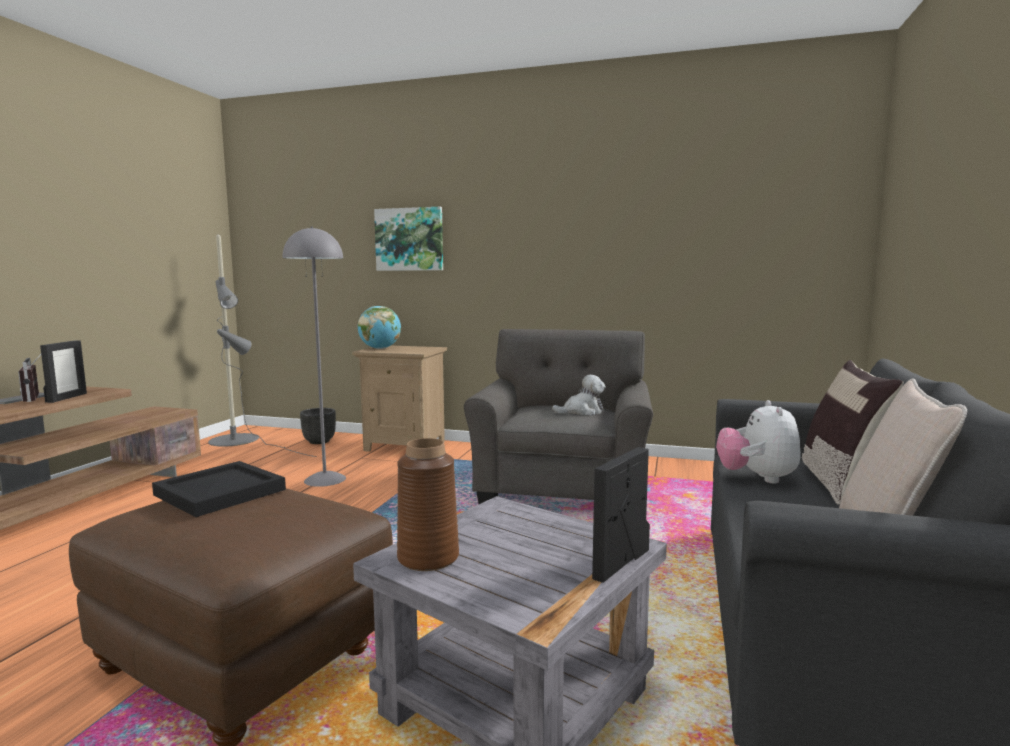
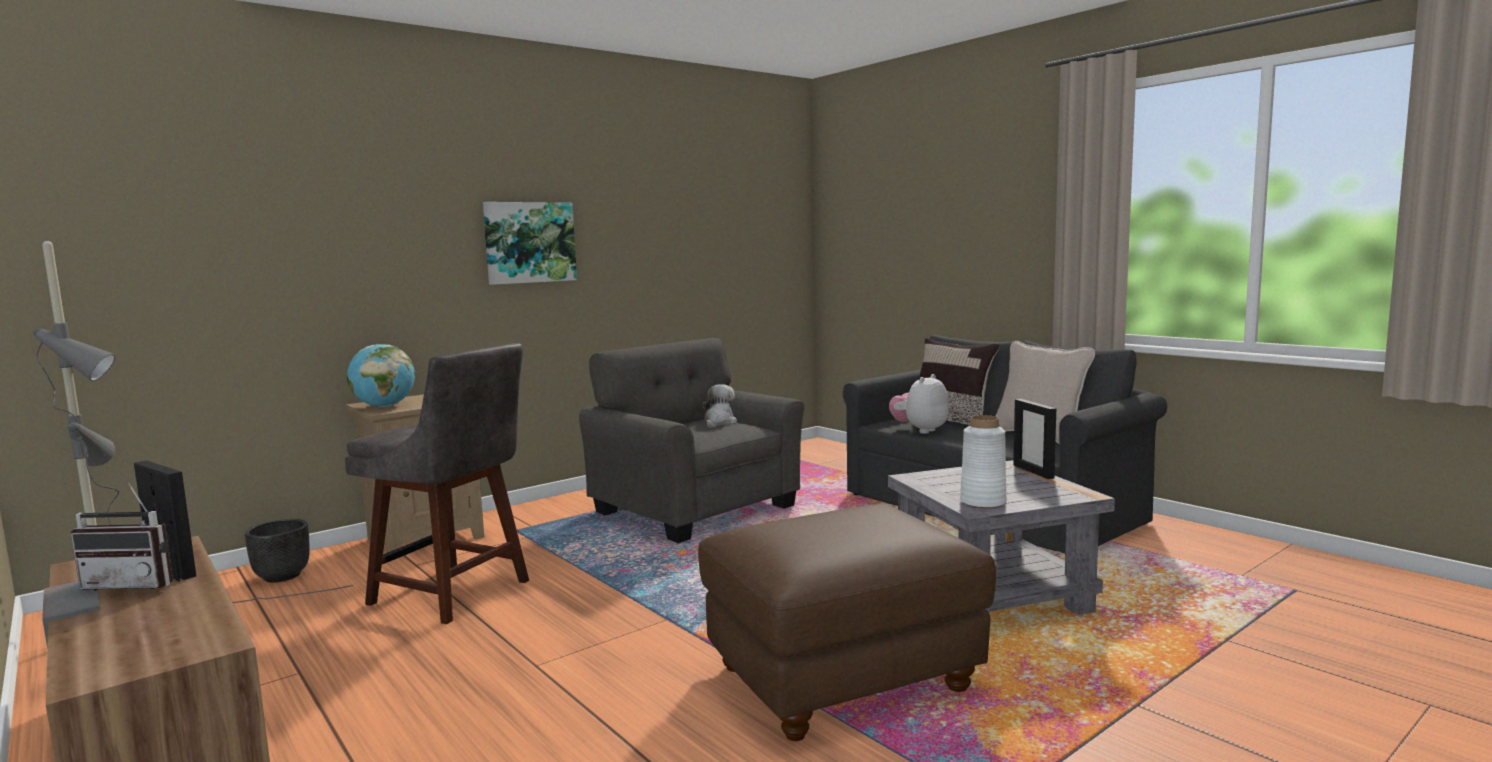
camera: 55 degrees left, 0 degrees up
black tray [152,461,286,517] -> none
grey floor lamp [283,226,346,487] -> grey stool [345,343,529,624]
picture [374,207,443,271] -> picture moved to [483,202,577,285]
brown vase [397,438,459,571] -> white vase [960,415,1007,509]
plush toy [716,400,801,483] -> plush toy turned 90 degrees clockwise [889,374,949,434]

